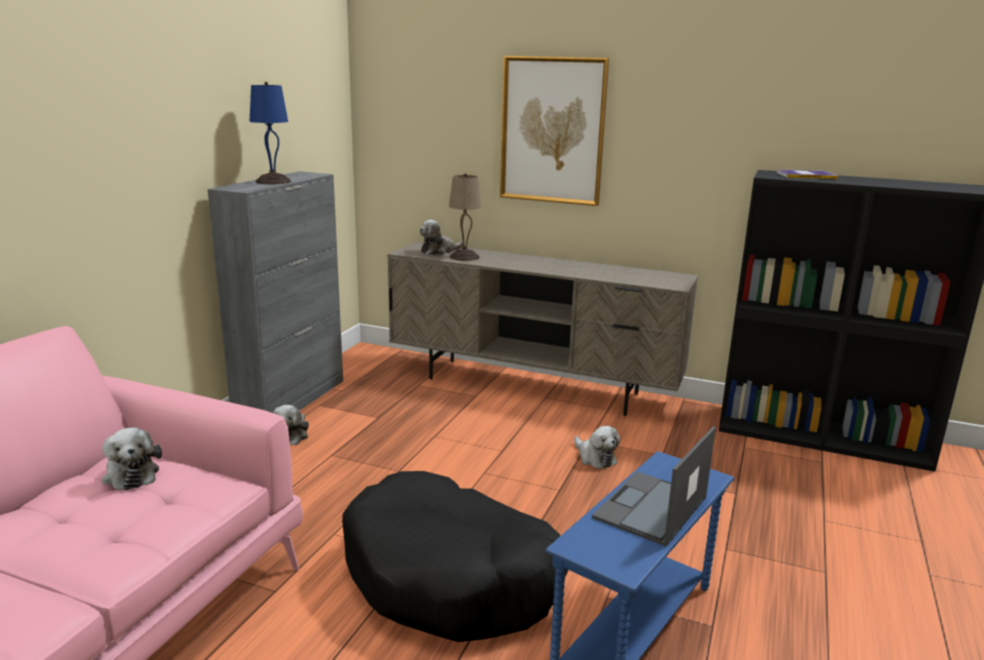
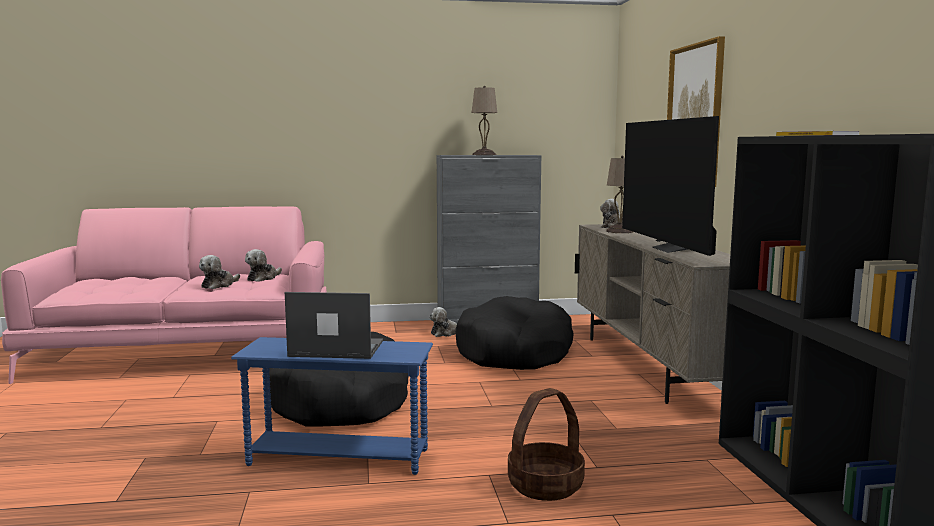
camera: 60 degrees right, 10 degrees down
blue table lamp [250,82,291,184] -> beige table lamp [472,86,497,155]
plush toy [574,426,620,469] -> plush toy moved to [199,255,240,289]
none -> black dog bed [455,296,574,370]
none -> basket [508,388,585,501]
none -> television [622,116,719,256]

